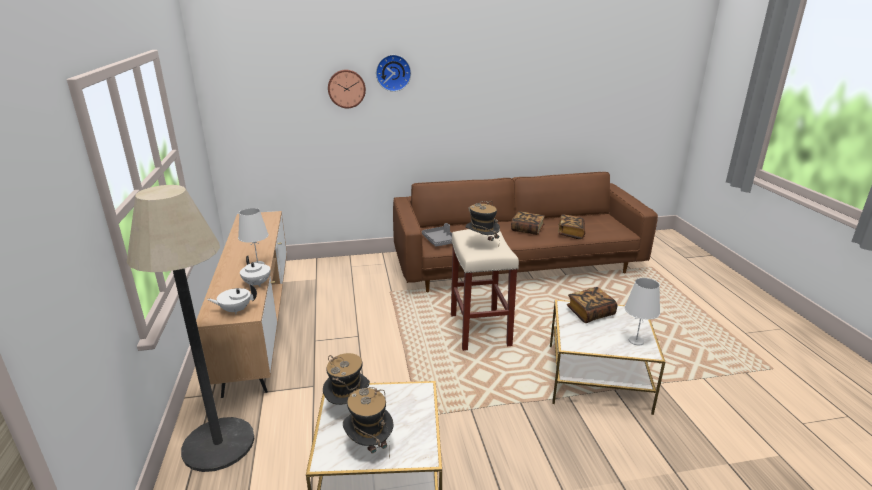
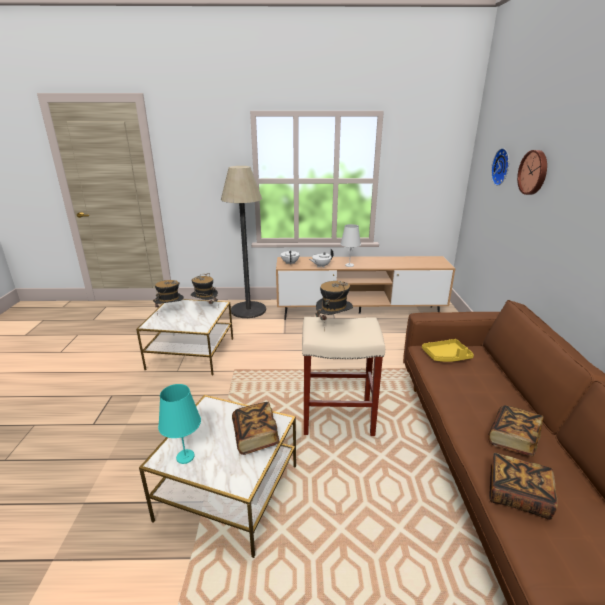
camera: 100 degrees right, 0 degrees up
wall clock [376,55,411,92] -> wall clock moved to [491,148,509,186]
grey tray [422,223,452,247] -> yellow tray [422,339,474,362]
white table lamp [624,278,660,346] -> turquoise table lamp [158,384,201,464]

